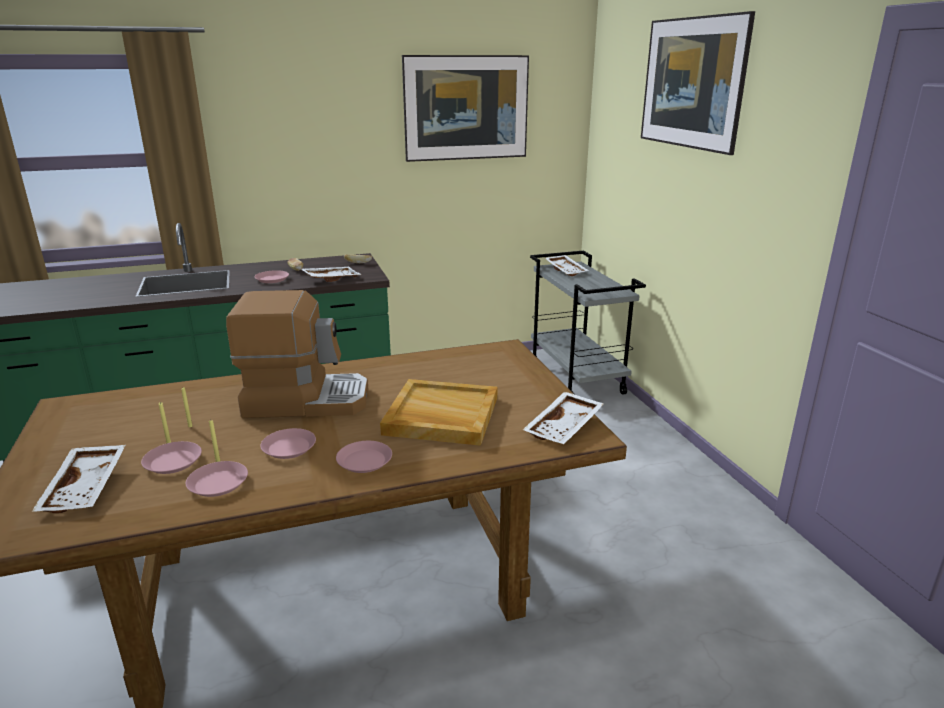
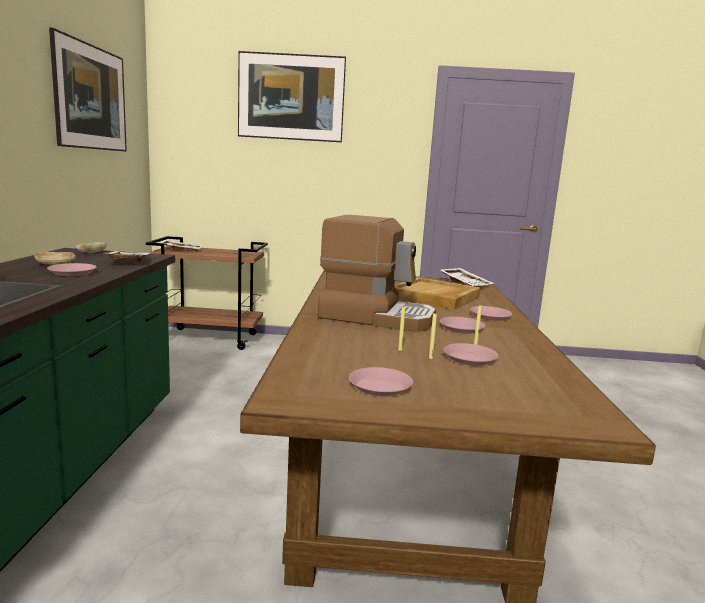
camera: 70 degrees left, 10 degrees down
white tray [32,445,126,513] -> none
pink plate [186,461,248,497] -> pink plate moved to [349,367,413,396]
coffee machine [226,290,368,418] -> coffee machine turned 90 degrees clockwise [318,215,436,332]
grey cart [530,251,646,395] -> brown cart [146,236,268,350]

